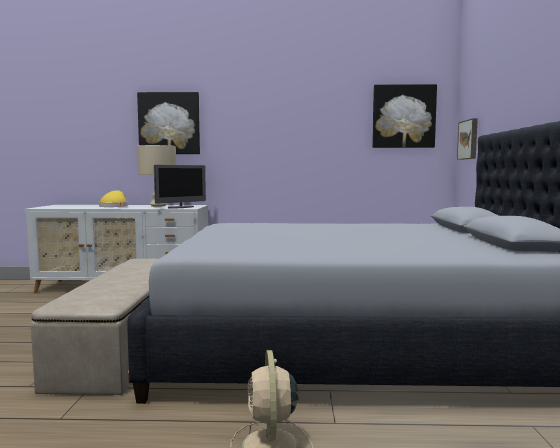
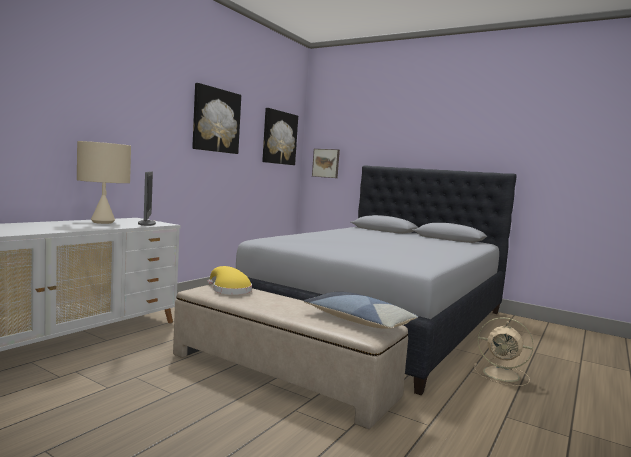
camera: 60 degrees left, 0 degrees up
yellow hat [99,190,128,207] -> yellow hat moved to [207,266,252,295]
picture [137,92,200,154] -> picture moved to [192,83,241,154]
none -> pillow [304,292,418,329]

